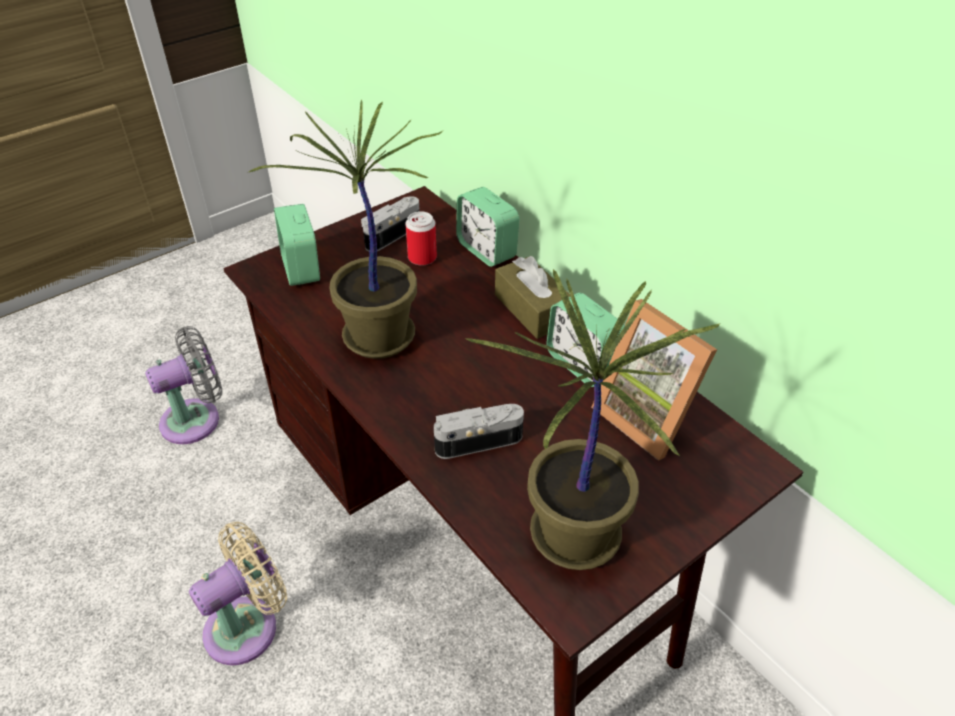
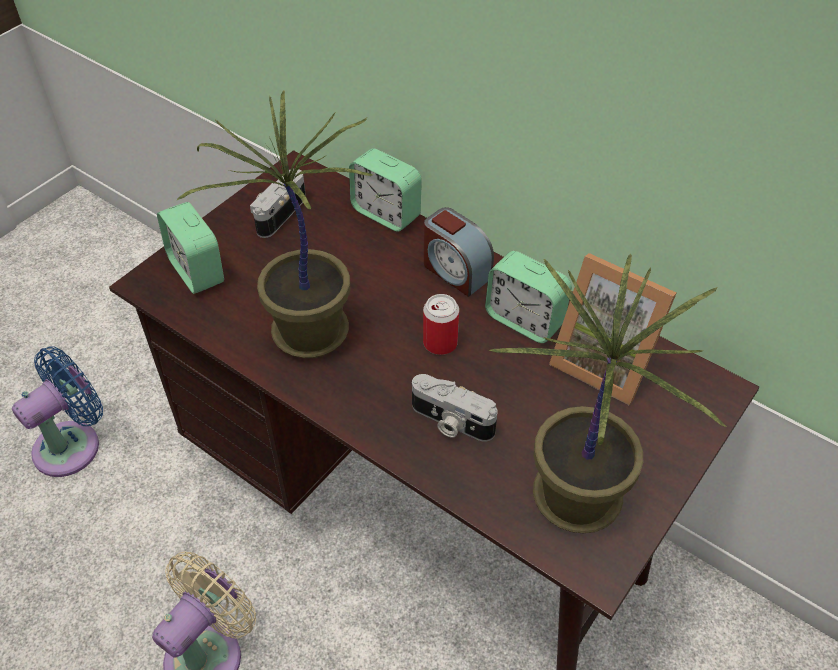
camera: 15 degrees left, 5 degrees up
grey fan [145,326,223,444] -> blue fan [12,346,103,477]
can [406,211,437,265] -> can moved to [423,294,459,355]
camera [434,404,524,459] -> camera turned 120 degrees counterclockwise [412,374,498,442]
brown tissue box [495,256,570,339] -> alarm clock [424,207,494,297]

